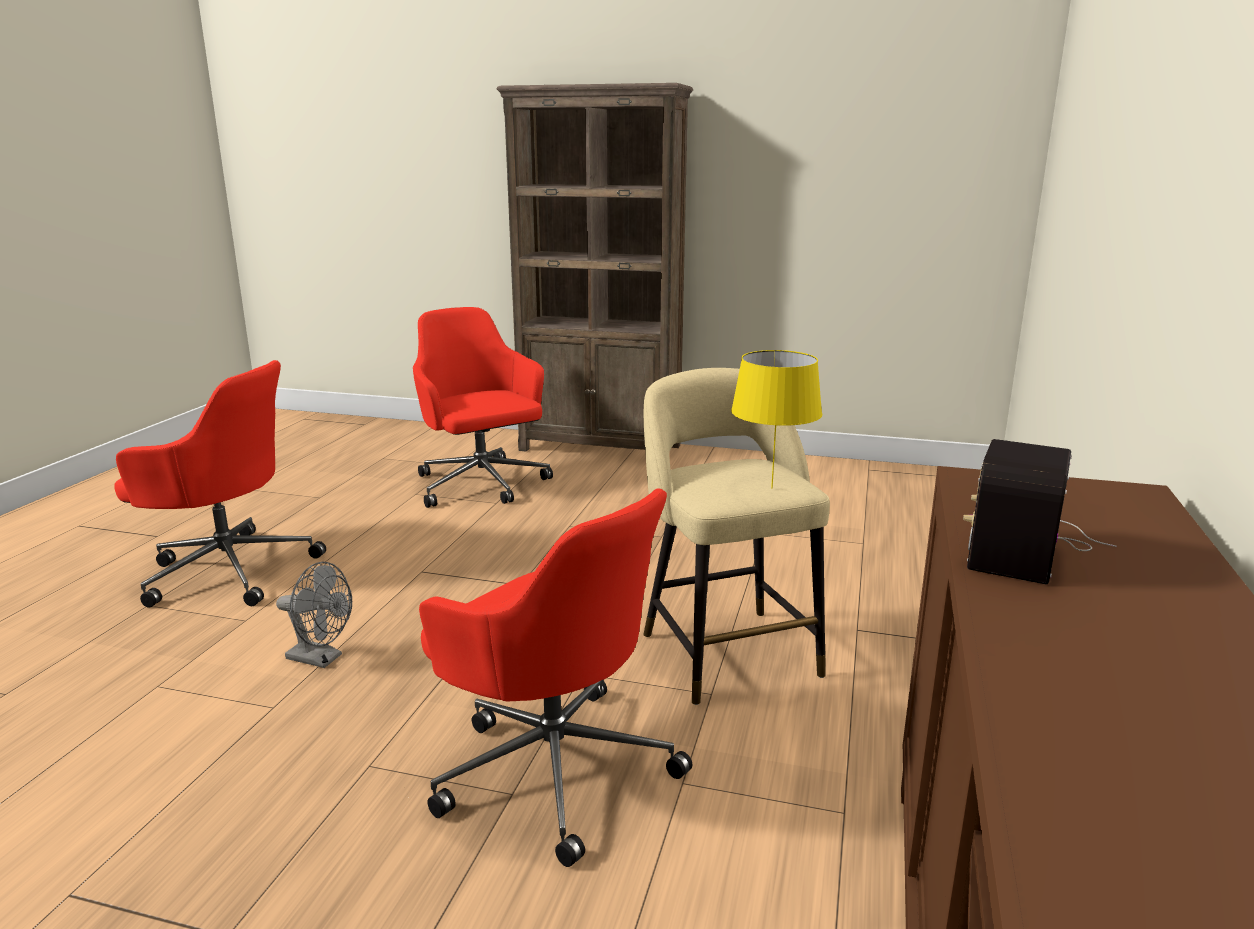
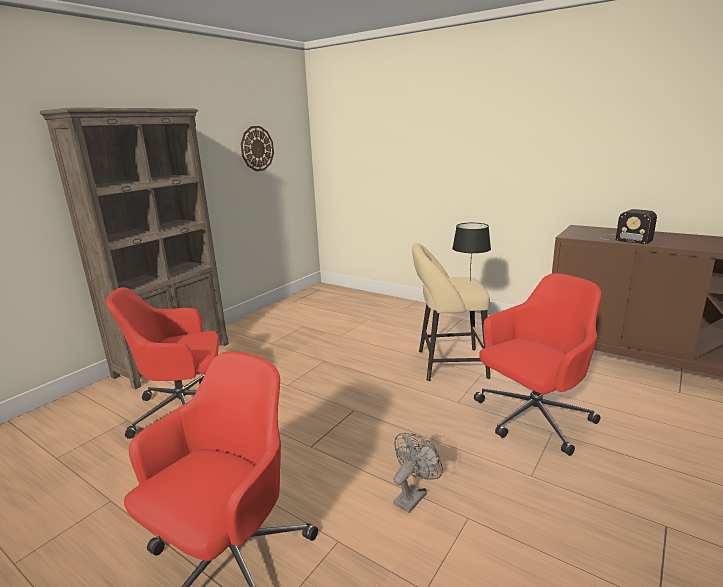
camera: 70 degrees left, 0 degrees up
yellow table lamp [731,350,822,488] -> black table lamp [452,223,491,278]
none -> wall clock [241,126,274,171]

